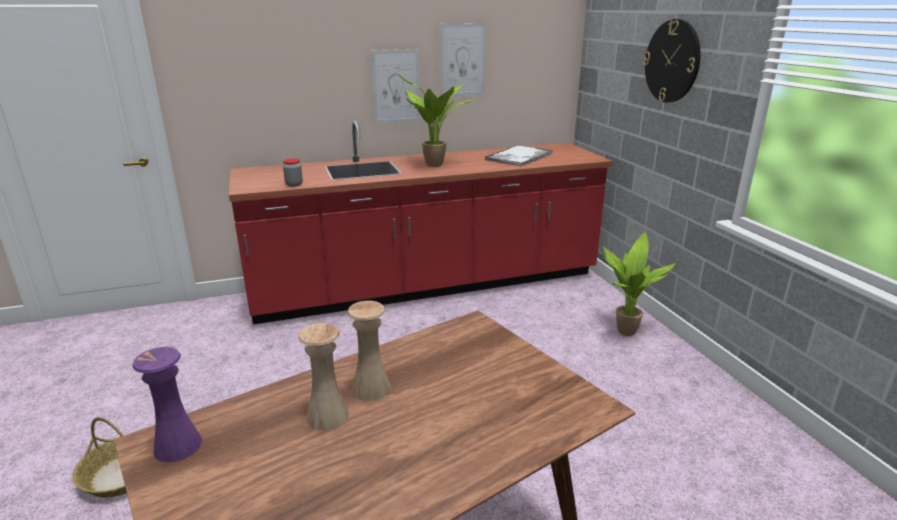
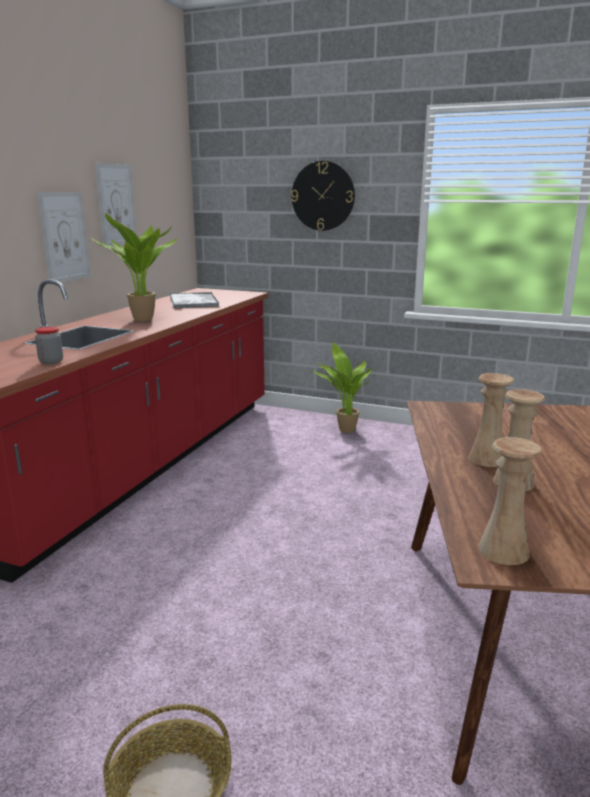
camera: 50 degrees left, 5 degrees down
purple vase [133,347,202,462] -> beige vase [478,437,542,565]

